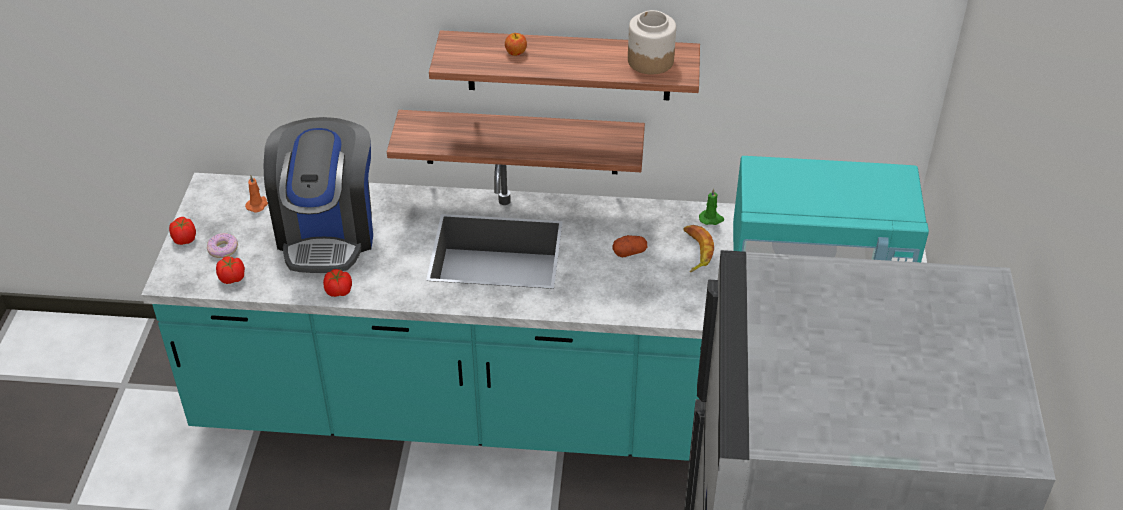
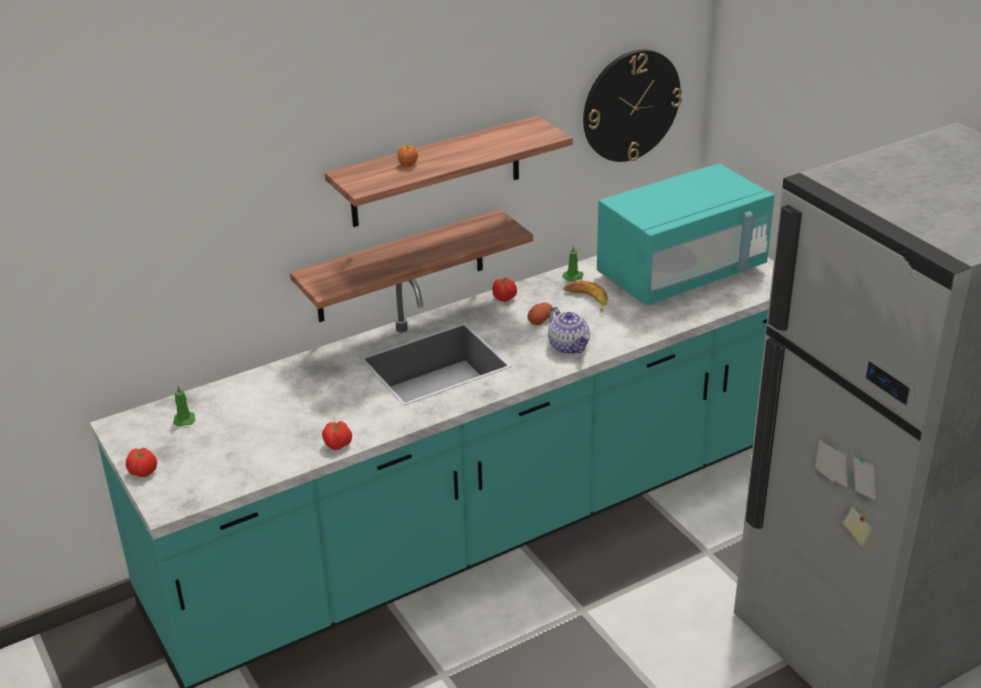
camera: 35 degrees left, 10 degrees down
donut [207,233,238,258] -> none
tomato [216,256,245,284] -> tomato moved to [492,278,517,302]
orange candle [245,175,268,213] -> green candle [173,385,195,426]
coffee machine [264,117,373,273] -> none
jar [628,10,676,74] -> none
none -> teapot [548,307,590,354]
none -> wall clock [583,49,682,162]

